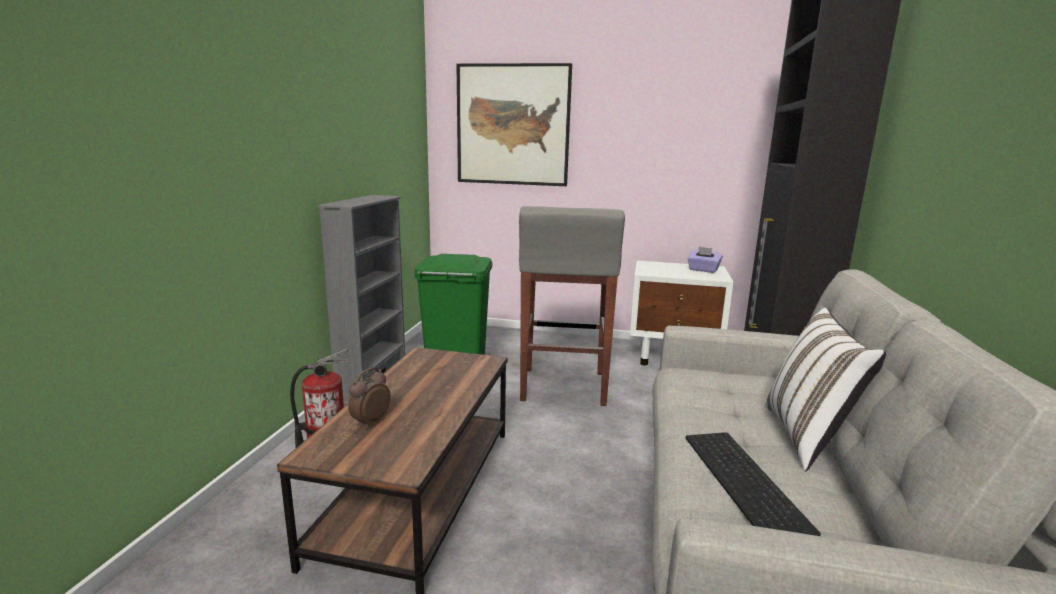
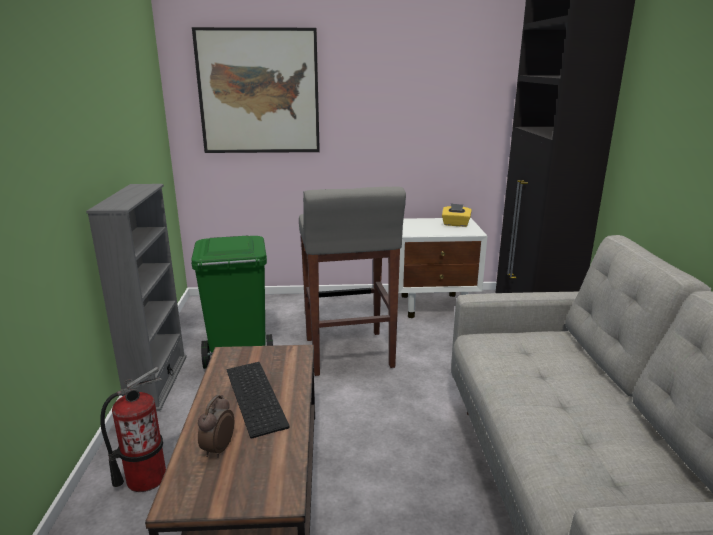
camera: 15 degrees left, 5 degrees up
keyboard [685,432,821,536] -> keyboard moved to [227,362,290,439]
purple tissue box [687,247,723,273] -> yellow tissue box [442,203,472,227]
white pillow [765,308,886,471] -> none

